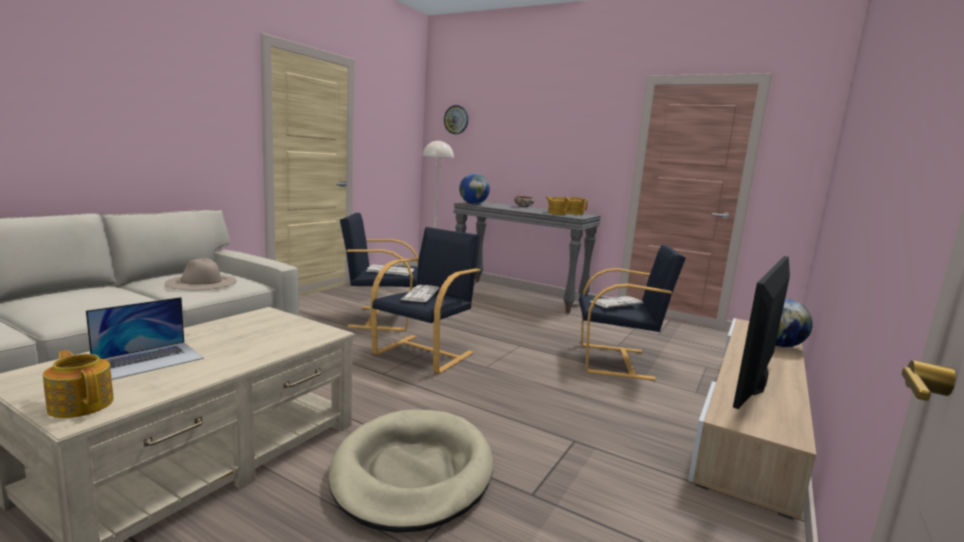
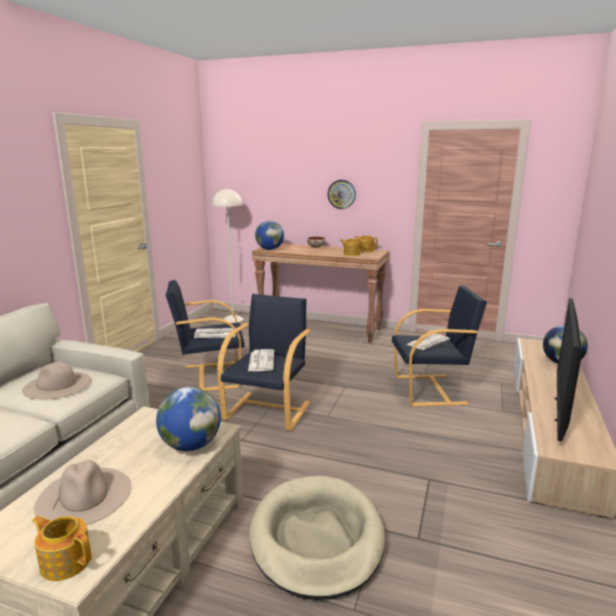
camera: 10 degrees left, 5 degrees up
laptop [86,297,204,380] -> beige hat [34,460,132,525]
wall clock [444,105,468,134] -> wall clock moved to [327,180,356,209]
grey console table [453,202,601,314] -> brown console table [252,243,389,343]
none -> globe [156,387,221,451]

